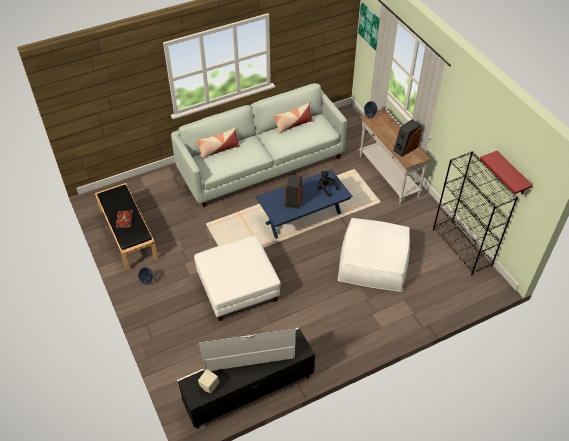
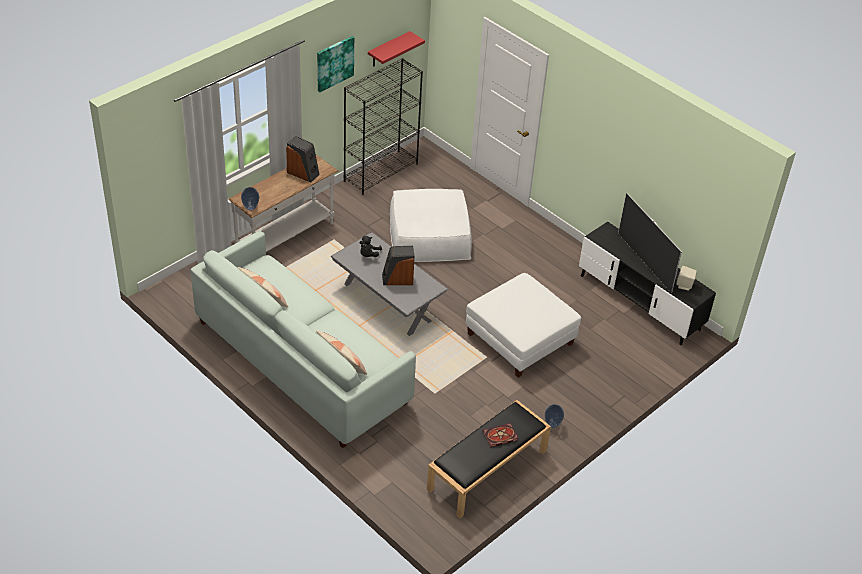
camera: 110 degrees left, 5 degrees down
blue coffee table [256,169,353,239] -> grey coffee table [330,232,448,336]
picture [358,3,380,50] -> picture moved to [317,36,354,92]

